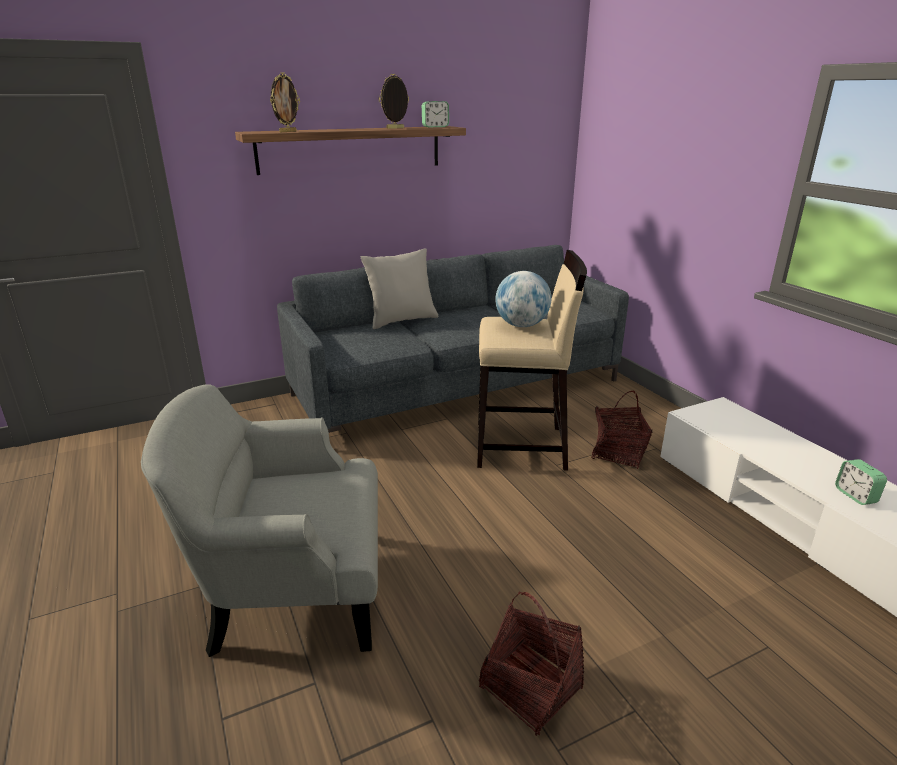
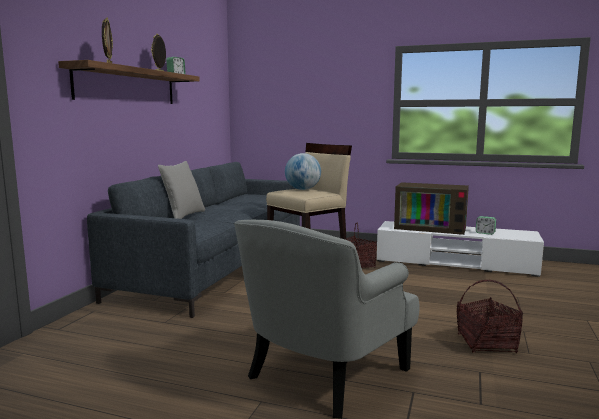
camera: 45 degrees left, 15 degrees down
none -> television [394,182,469,235]

